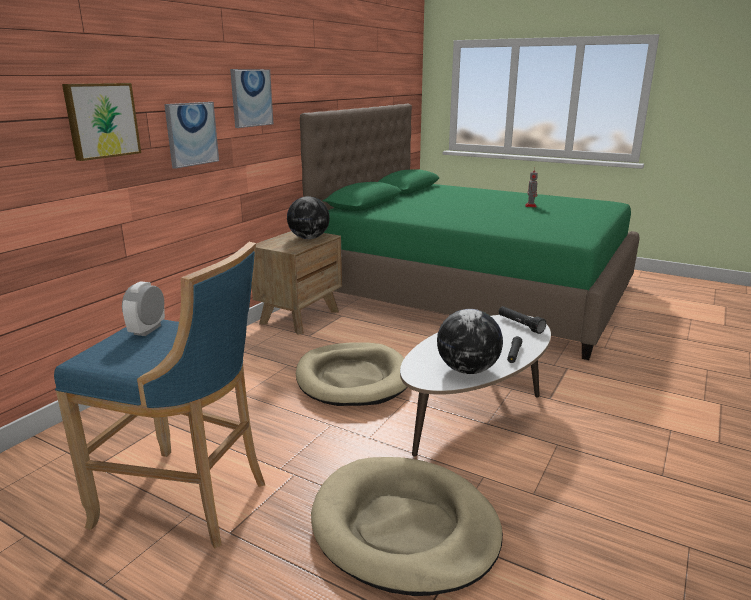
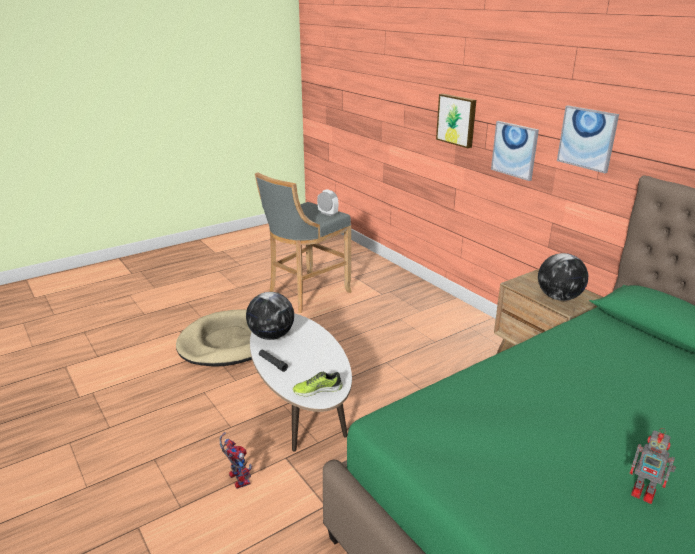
camera: 115 degrees right, 5 degrees up
blue stool [54,242,265,549] -> grey stool [255,172,352,313]
beige dog bed [296,342,408,406] -> none
black flashlight [499,306,546,334] -> shoe [293,371,342,396]
none -> toy robot [219,432,252,489]

